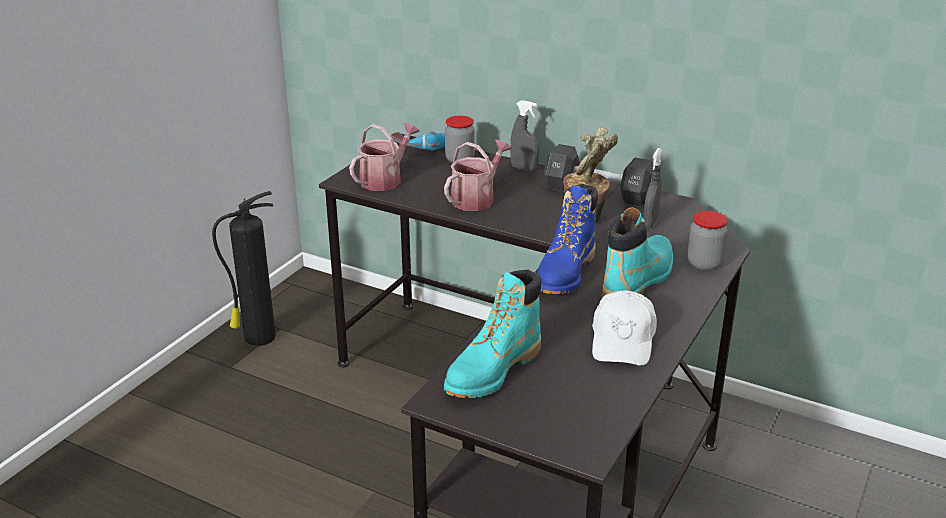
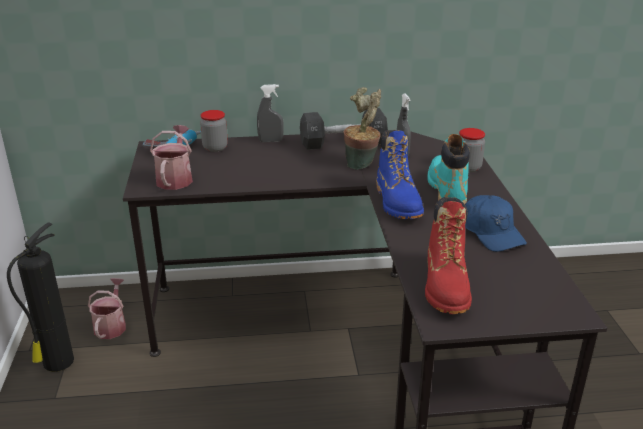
camera: 35 degrees left, 0 degrees up
watering can [444,140,512,211] -> watering can moved to [88,278,126,339]
turquoise boot [444,270,542,398] -> red boot [425,197,472,314]
white cap [592,290,657,366] -> blue cap [465,195,527,252]

